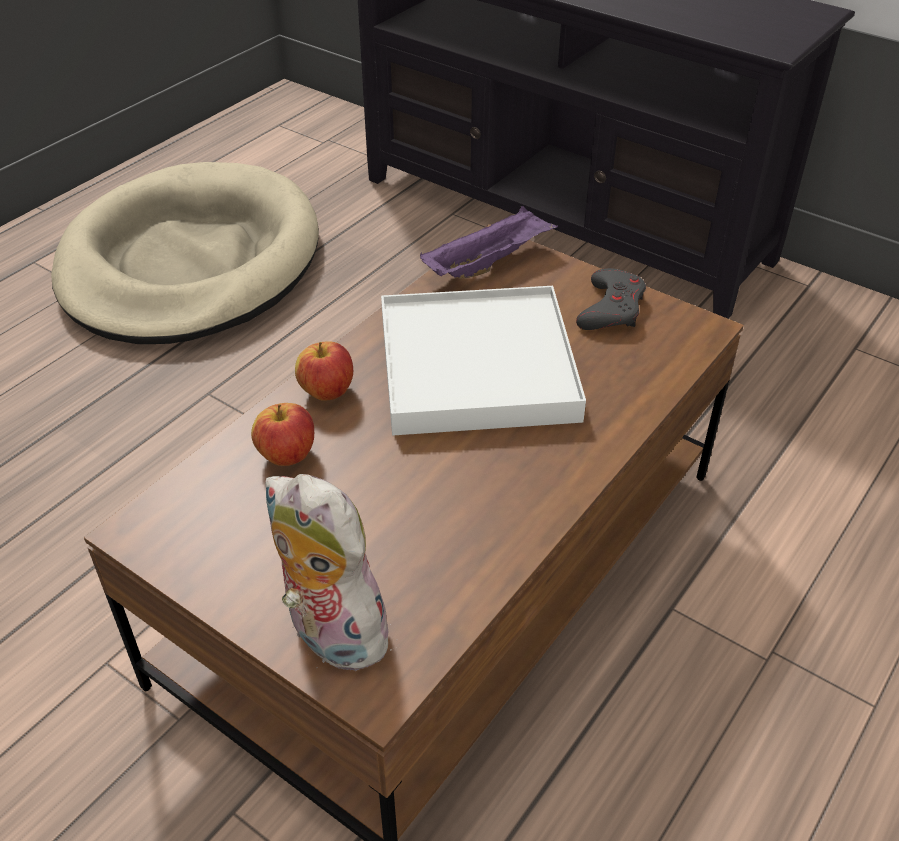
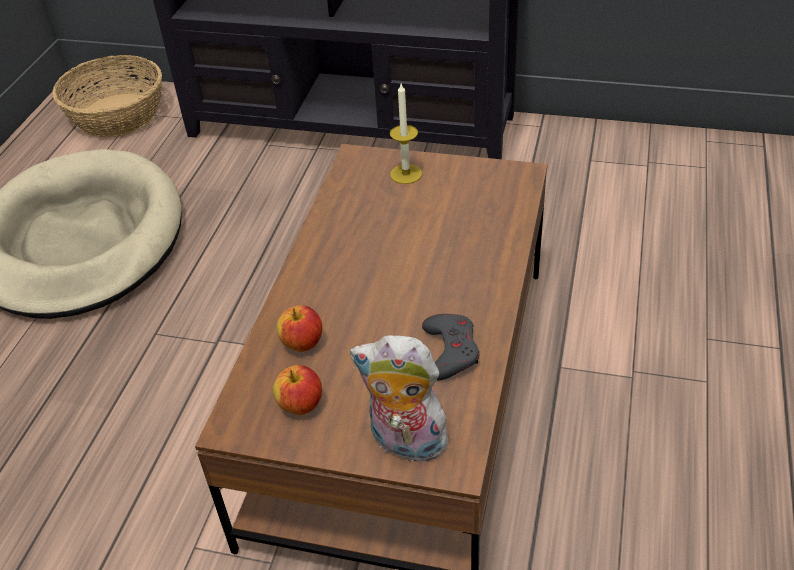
camera: 20 degrees left, 0 degrees up
apple [295,341,353,401] -> apple moved to [273,365,322,415]
white tray [381,286,586,435] -> none
purple tray [420,206,558,278] -> none
grey game controller [576,268,646,330] -> grey game controller moved to [422,314,479,380]
none -> basket [53,55,162,137]
none -> candle [390,84,422,184]

